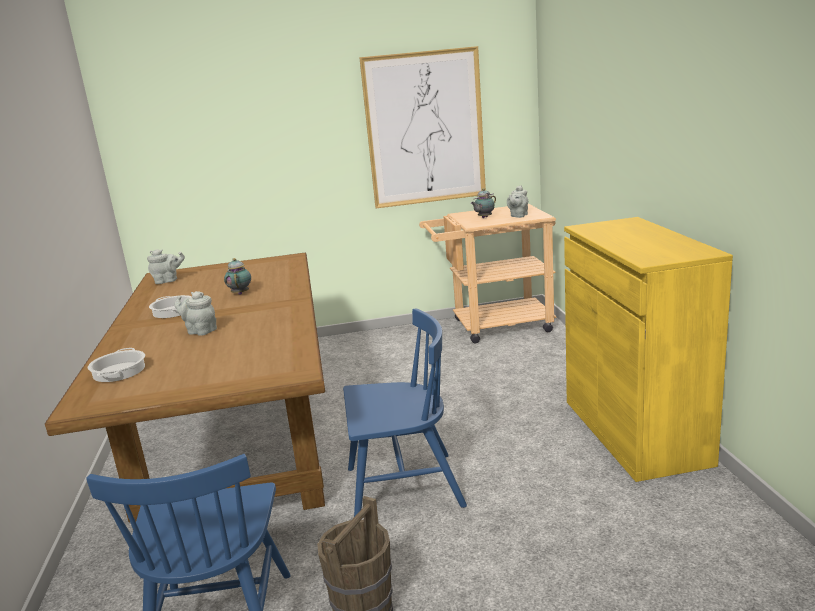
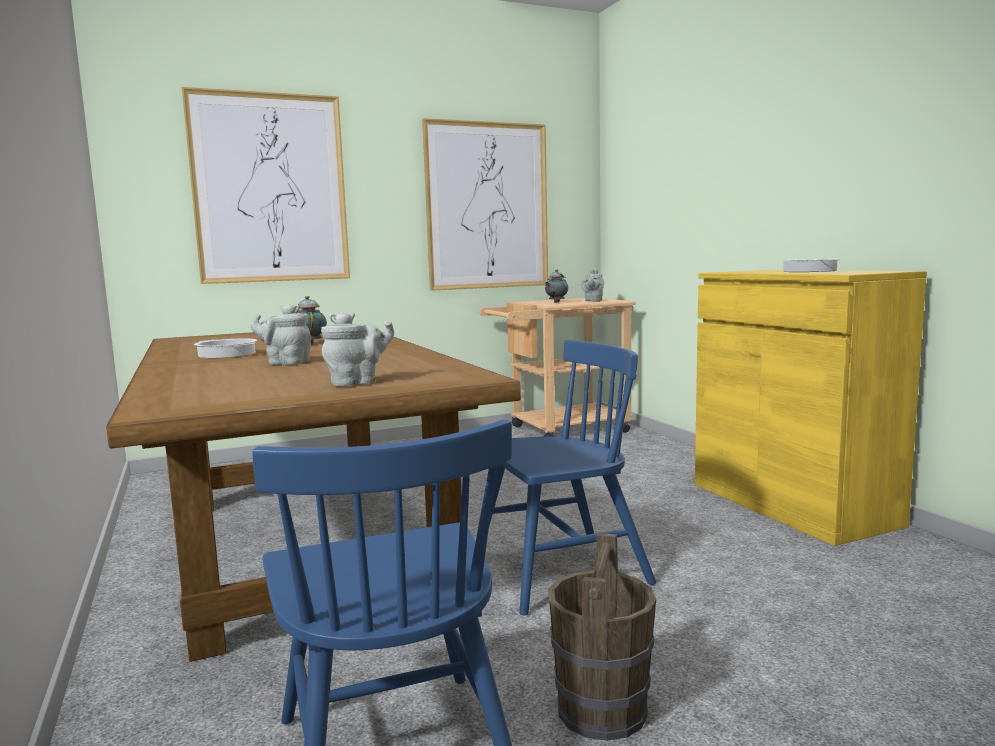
camera: 15 degrees left, 10 degrees down
cooking pot [88,348,145,382] -> cooking pot moved to [781,259,842,272]
grey teapot [147,249,185,284] -> grey teapot moved to [321,312,394,386]
none -> picture [182,87,350,284]

